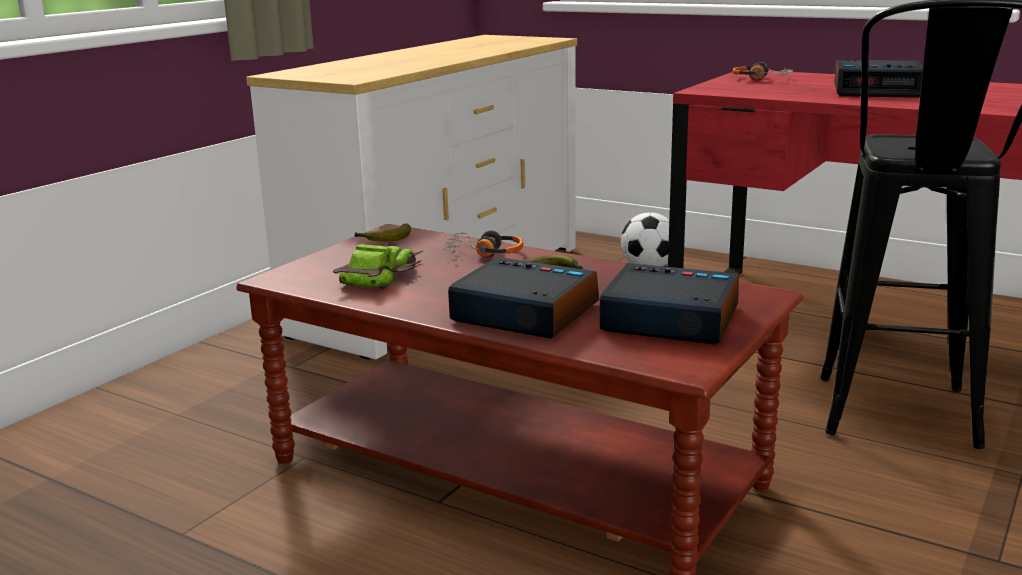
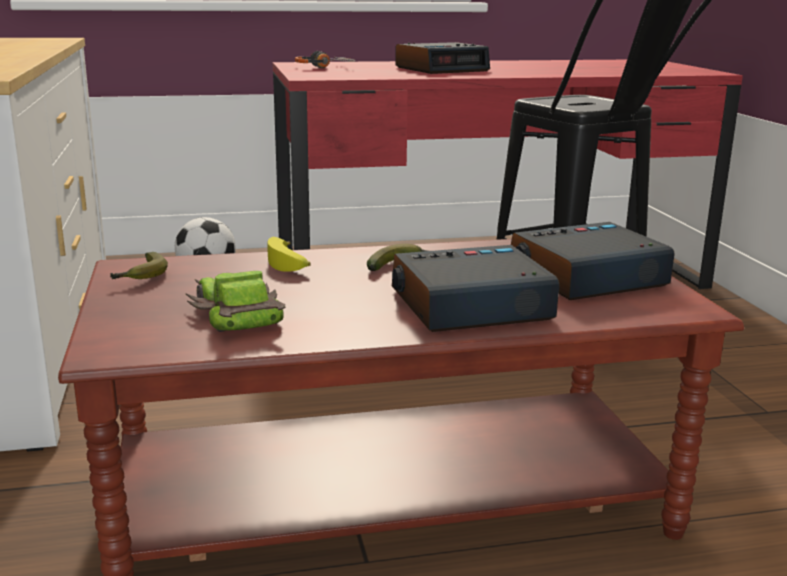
camera: 45 degrees left, 0 degrees up
headphones [444,230,523,258] -> banana [267,237,311,272]

